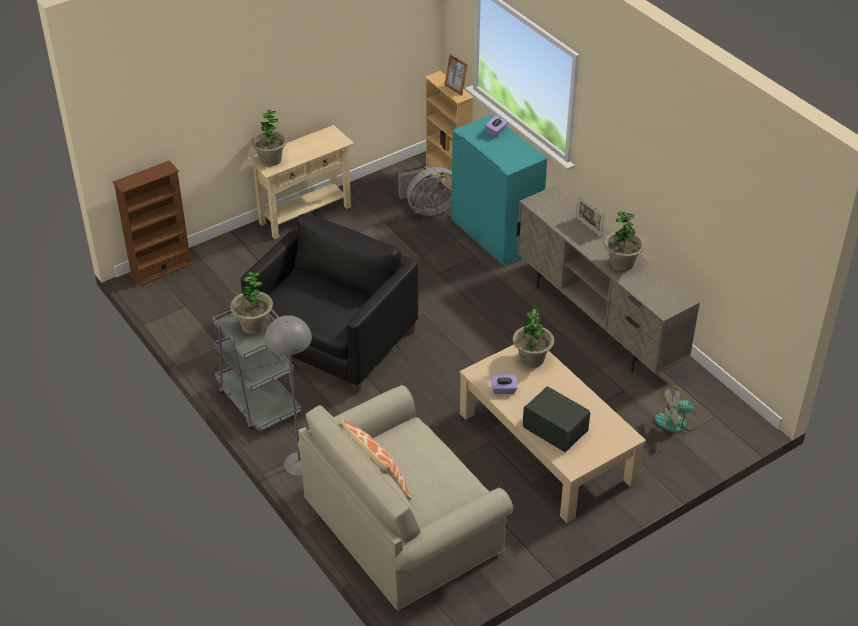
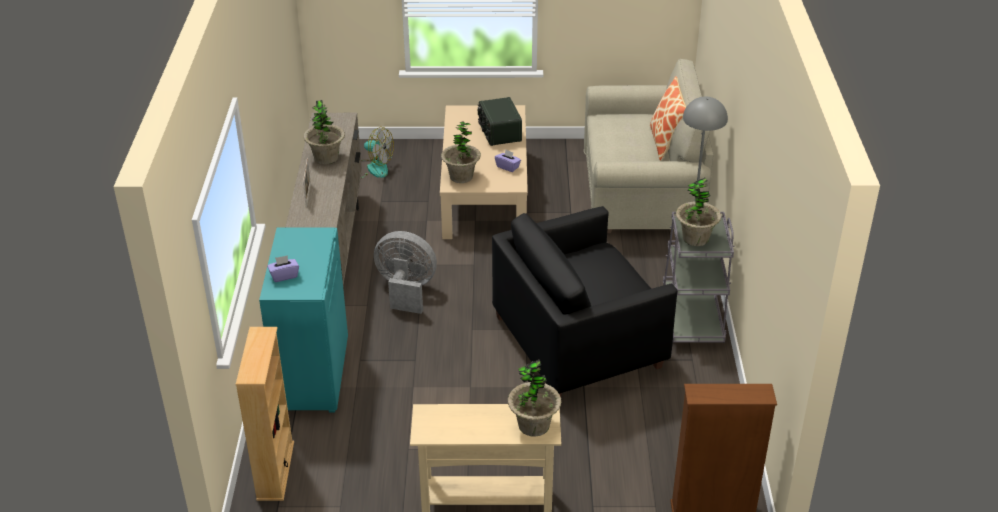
camera: 145 degrees left, 5 degrees down
grey fan [398,167,452,216] -> grey fan moved to [374,231,437,314]
picture frame [445,54,468,95] -> none

